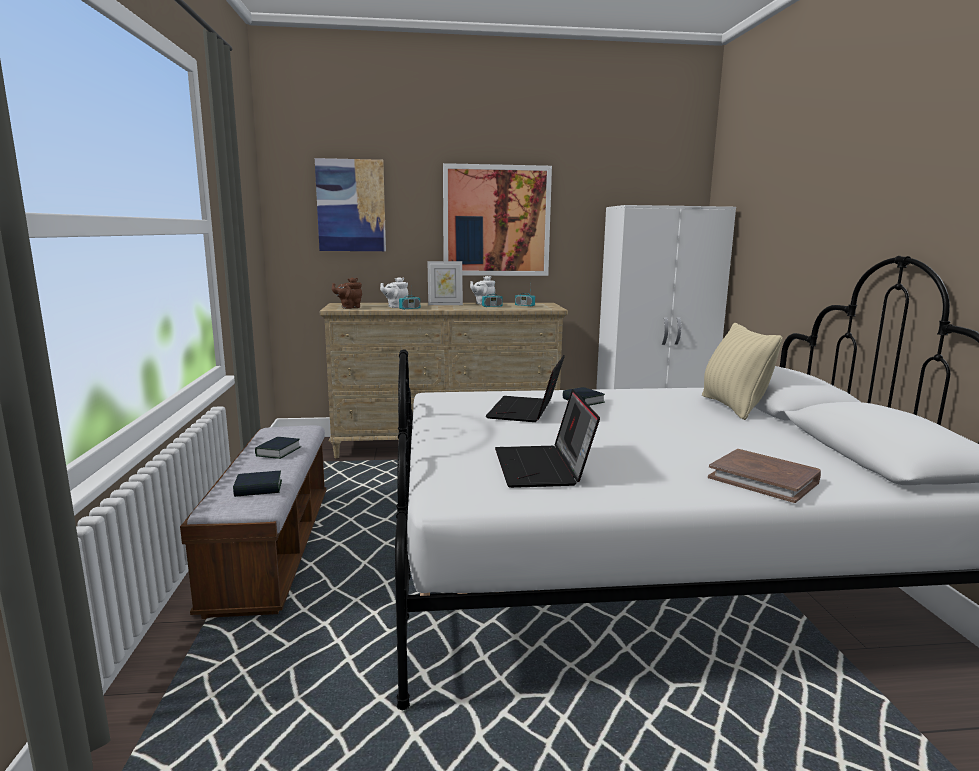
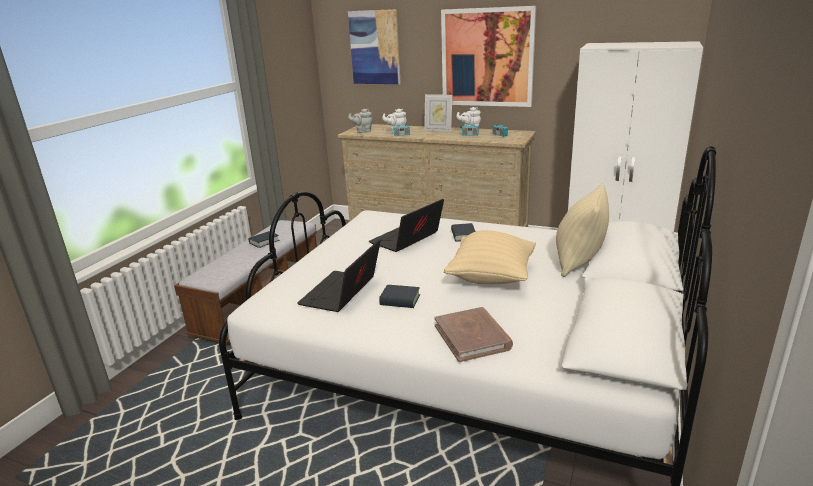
camera: 30 degrees right, 10 degrees up
book [233,471,282,497] -> book moved to [379,285,420,308]
brown teapot [332,278,362,309] -> grey teapot [348,109,373,133]
none -> beige pillow [444,230,536,284]

